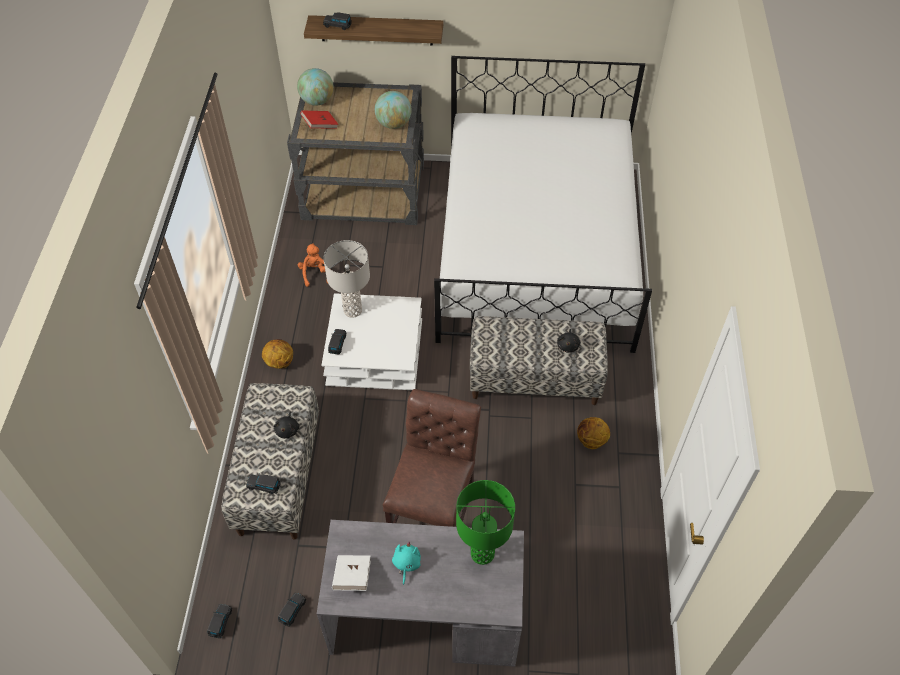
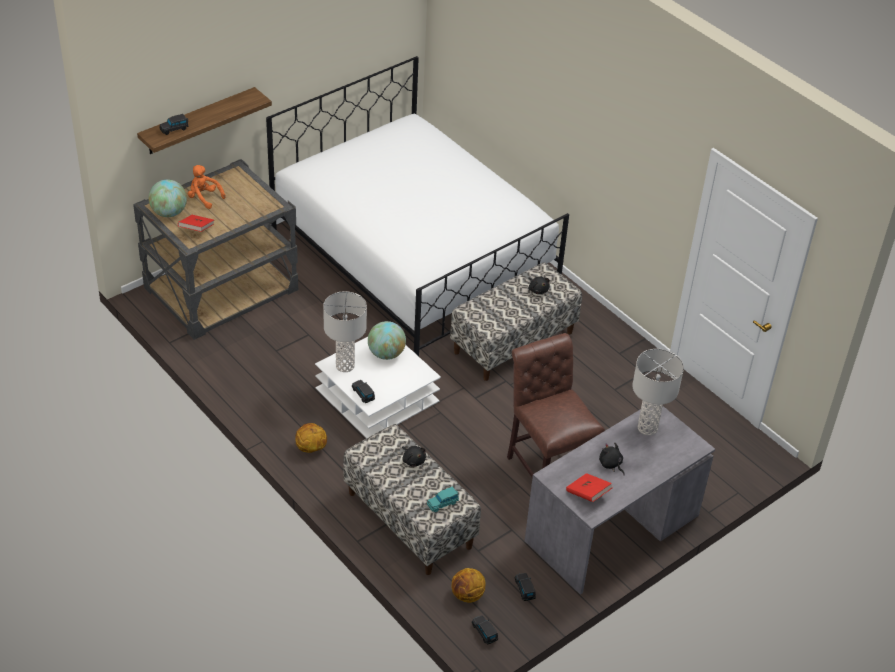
camera: 45 degrees left, 10 degrees down
black toy car [246,474,281,494] -> turquoise toy car [427,486,459,512]
orange plush toy [298,243,328,287] -> orange plush toy moved to [188,165,226,209]
white book [332,555,371,591] -> red book [566,473,612,502]
globe [375,91,411,129] -> globe moved to [368,321,406,360]
turquoise plush toy [392,541,421,585] -> black plush toy [599,443,625,475]
green table lamp [456,480,515,565] -> white table lamp [632,349,684,435]
basketball [577,417,610,449] -> basketball moved to [451,568,486,603]

